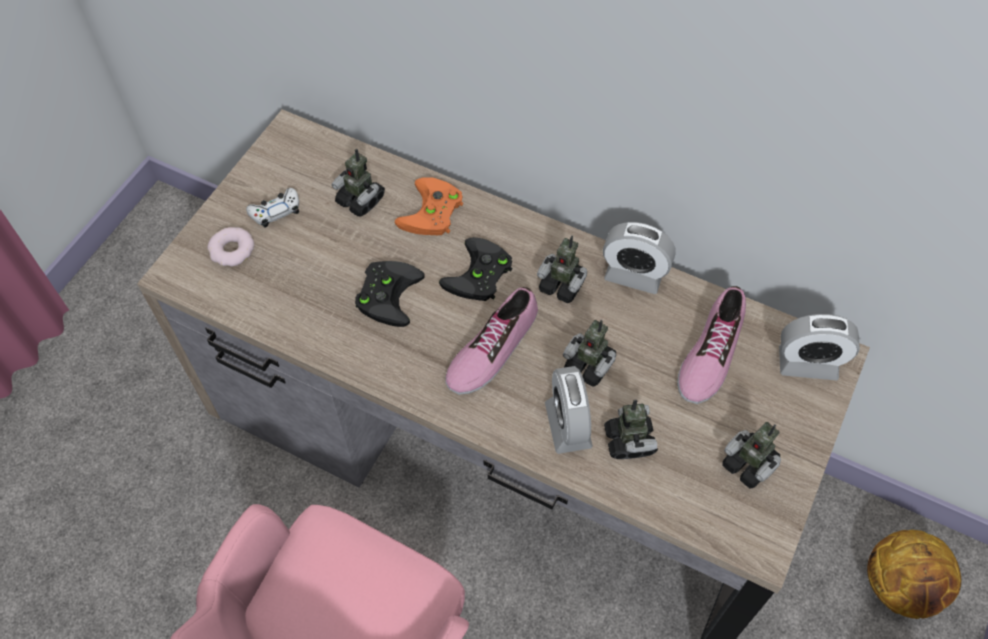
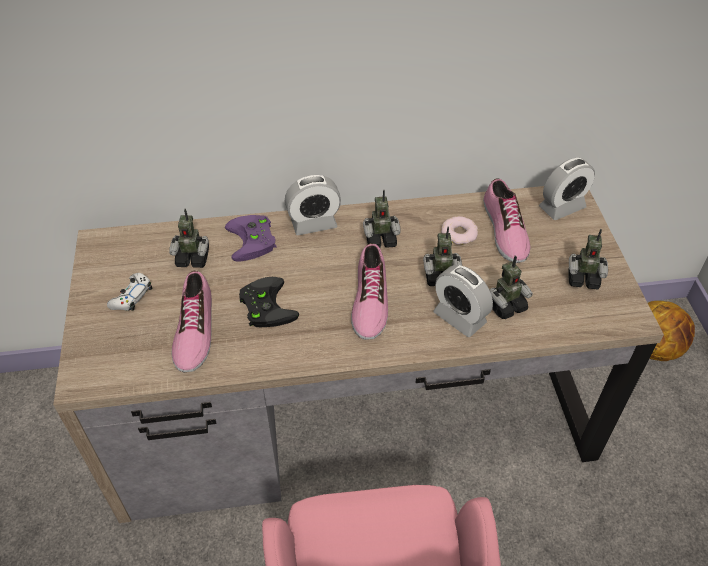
camera: 35 degrees left, 10 degrees down
donut [207,227,254,267] -> donut moved to [441,216,478,245]
orange game controller [395,177,463,235] -> purple game controller [225,215,277,262]
black game controller [439,237,513,301] -> none
alarm clock [603,222,676,294] -> alarm clock moved to [285,175,341,235]
toy robot [604,400,658,459] -> toy robot turned 105 degrees clockwise [489,255,533,319]
none -> shoe [172,271,212,372]

